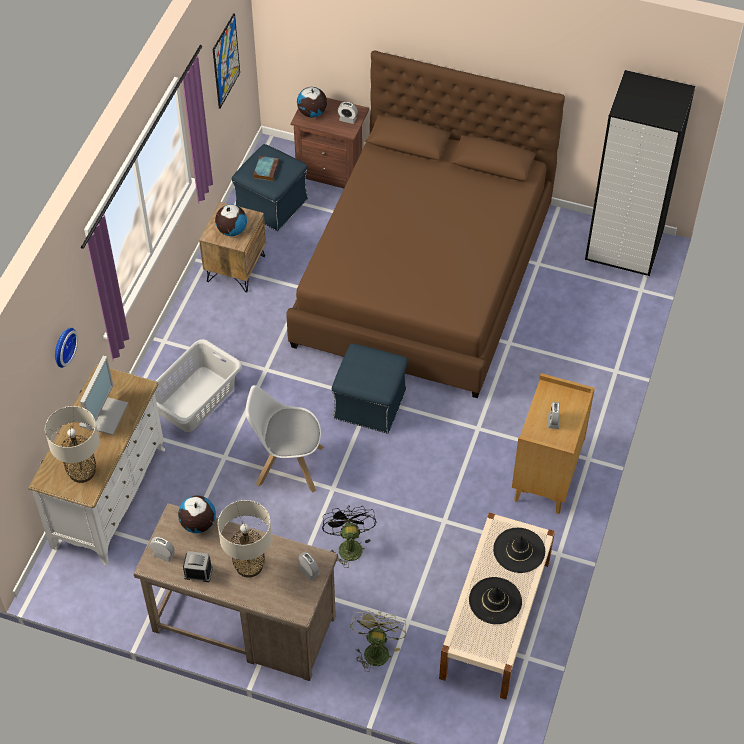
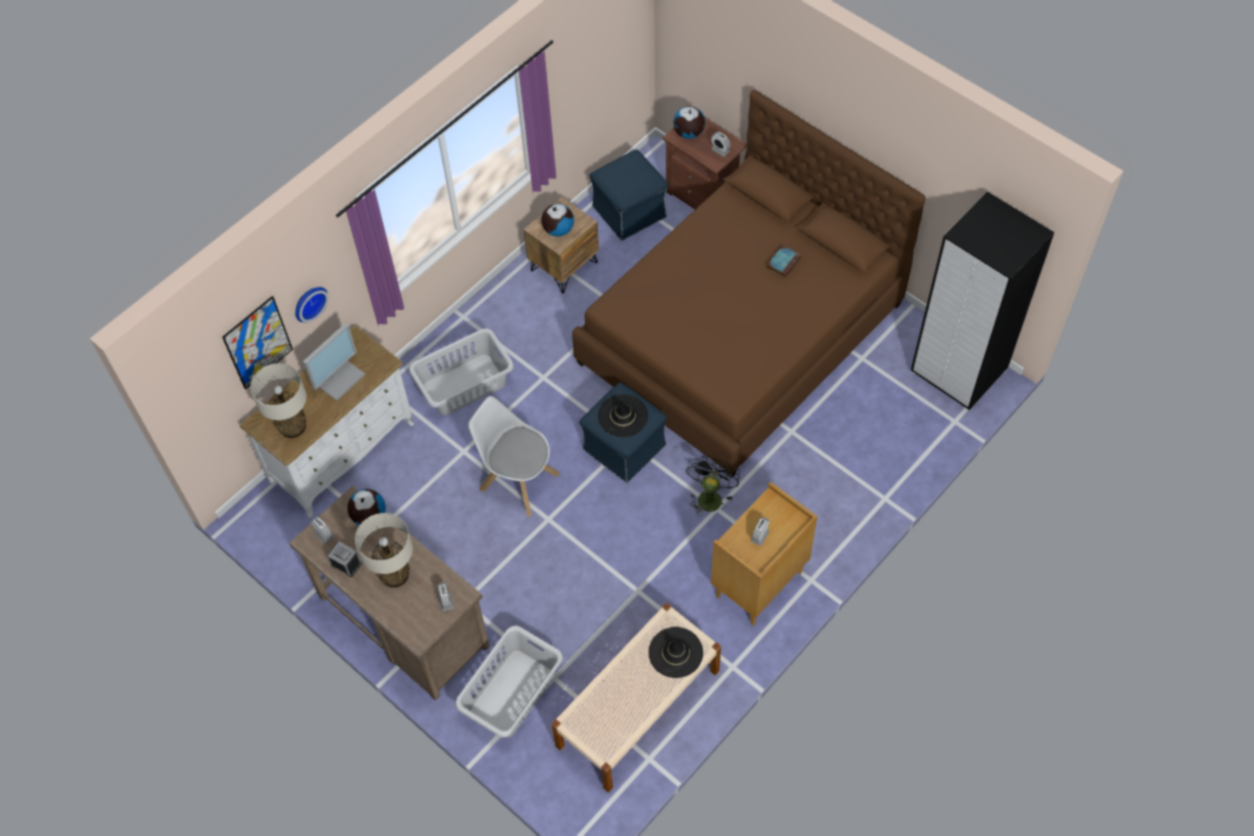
camera: 25 degrees right, 5 degrees up
picture [213,13,240,109] -> picture moved to [222,296,293,389]
book [253,156,279,181] -> book moved to [767,245,801,278]
black fan [322,506,377,568] -> black fan moved to [686,457,740,516]
green fan [350,610,406,672] -> grey laundry basket [455,625,563,737]
black hat [469,577,522,624] -> black hat moved to [598,394,648,437]

